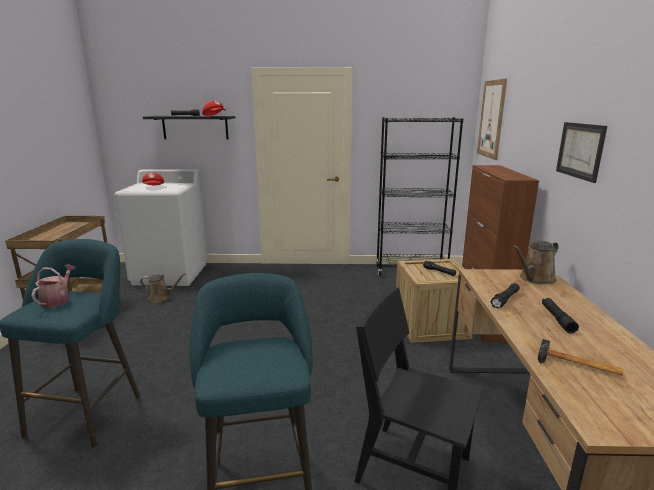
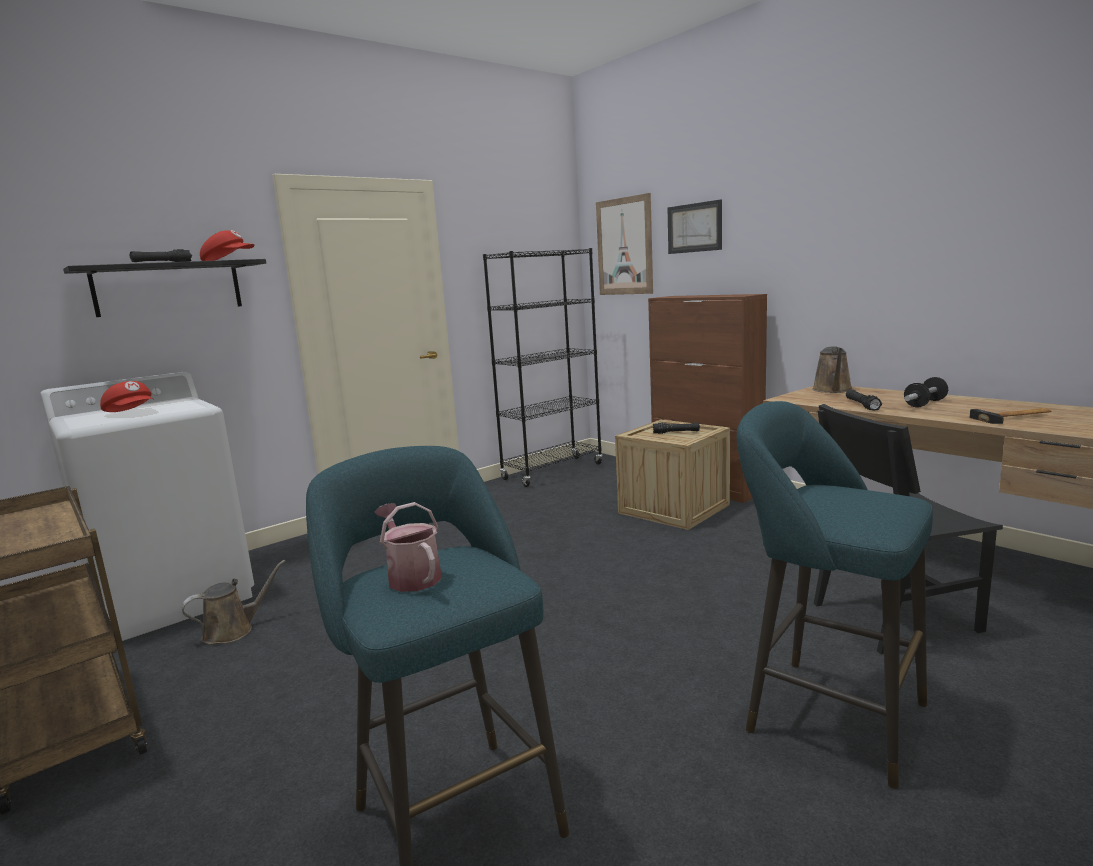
camera: 40 degrees left, 5 degrees down
black flashlight [542,298,579,334] -> dumbbell [904,377,948,407]
picture [556,122,607,183] -> picture moved to [668,199,722,254]

